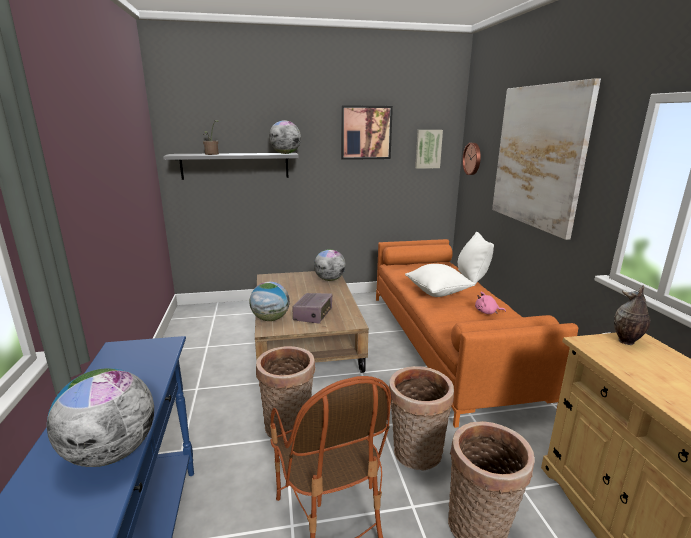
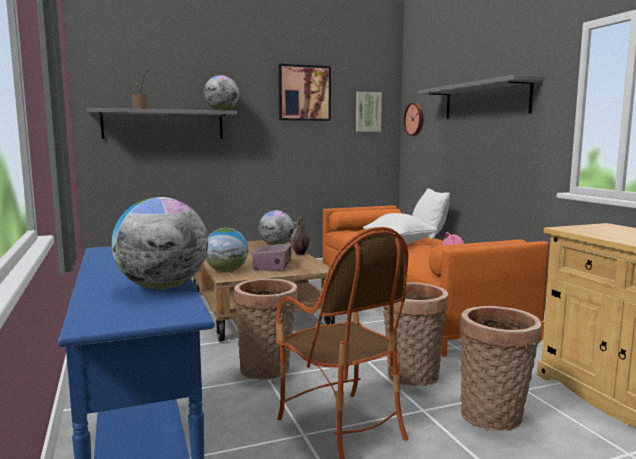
camera: 10 degrees left, 10 degrees down
picture [492,78,601,240] -> grey shelf [418,75,543,119]
vase [614,285,651,345] -> vase moved to [291,217,309,255]

